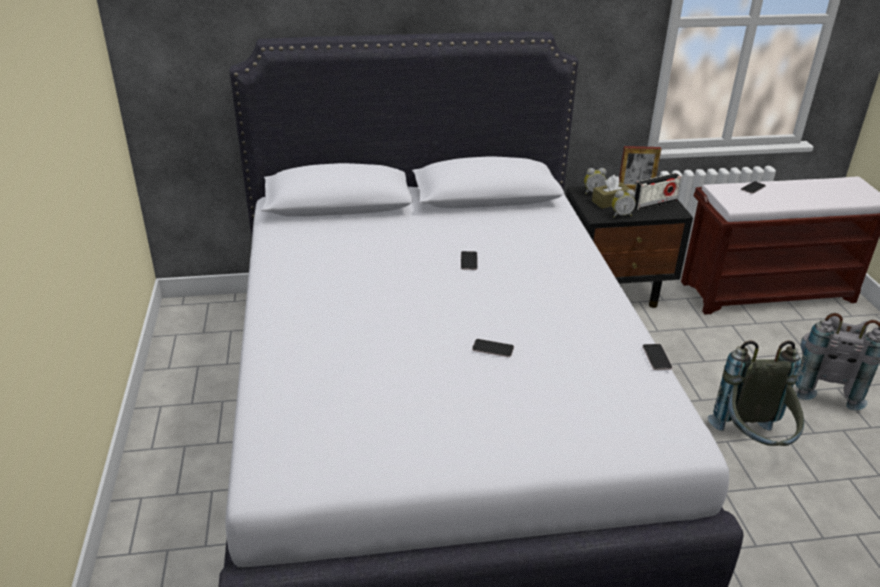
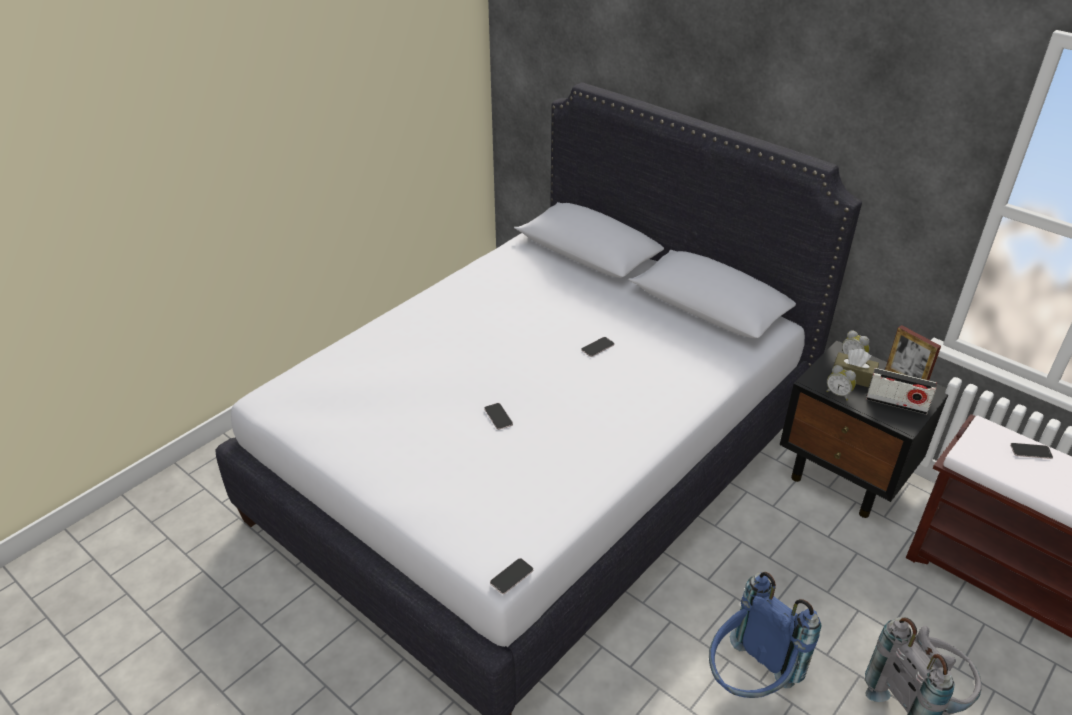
camera: 50 degrees right, 5 degrees up
phone [643,344,672,370] -> phone moved to [490,558,534,594]
grey backpack [707,340,804,446] -> blue backpack [709,572,821,698]

